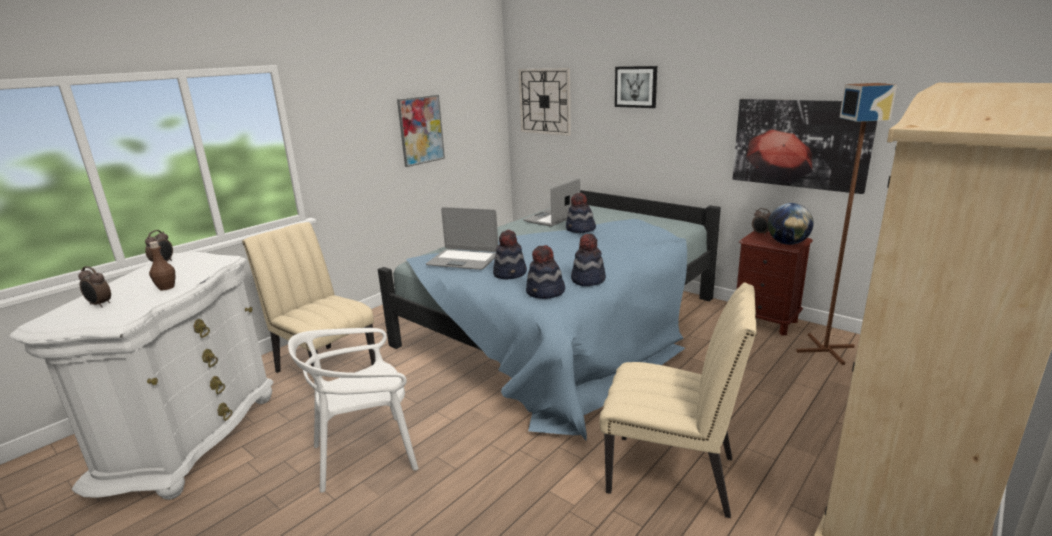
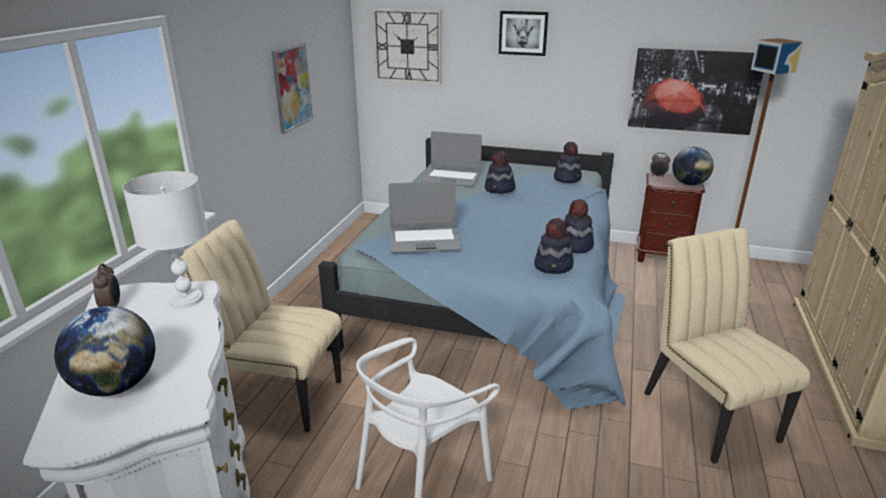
camera: 25 degrees left, 5 degrees up
alarm clock [78,266,111,307] -> globe [54,306,155,396]
brown bottle [149,241,176,290] -> none
hat [493,230,527,279] -> hat moved to [554,142,582,183]
laptop [523,178,580,227] -> laptop turned 90 degrees counterclockwise [421,131,482,187]
beige chair [599,282,757,518] -> beige chair turned 105 degrees counterclockwise [644,228,811,464]
none -> white table lamp [122,171,208,308]

